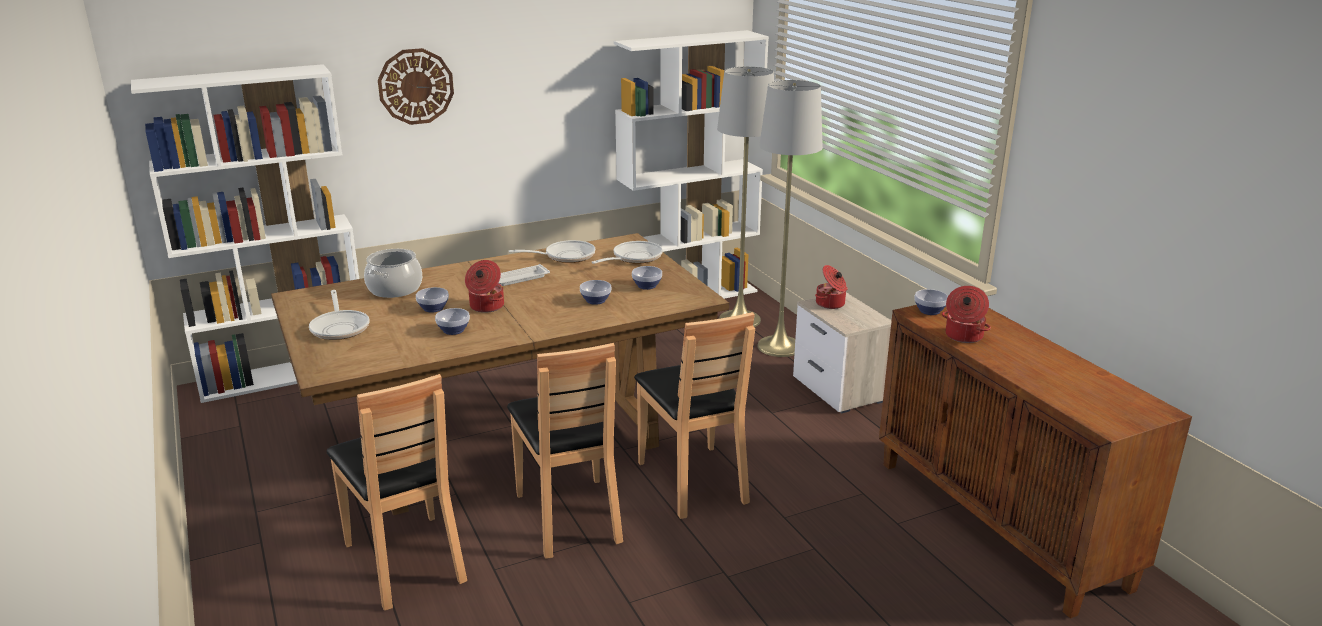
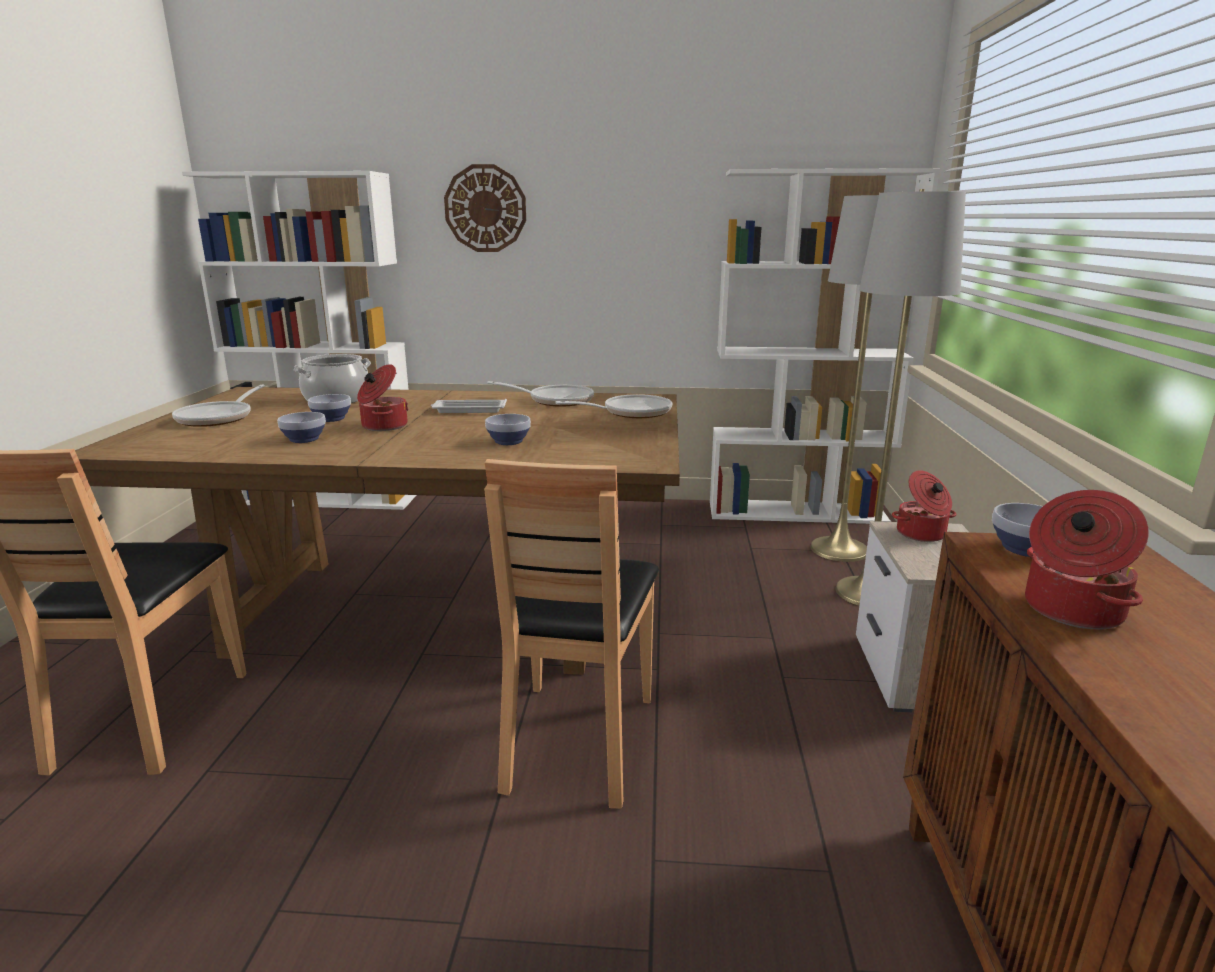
camera: 30 degrees right, 5 degrees down
brown chair [507,343,623,559] -> none
bowl [632,266,662,290] -> none

